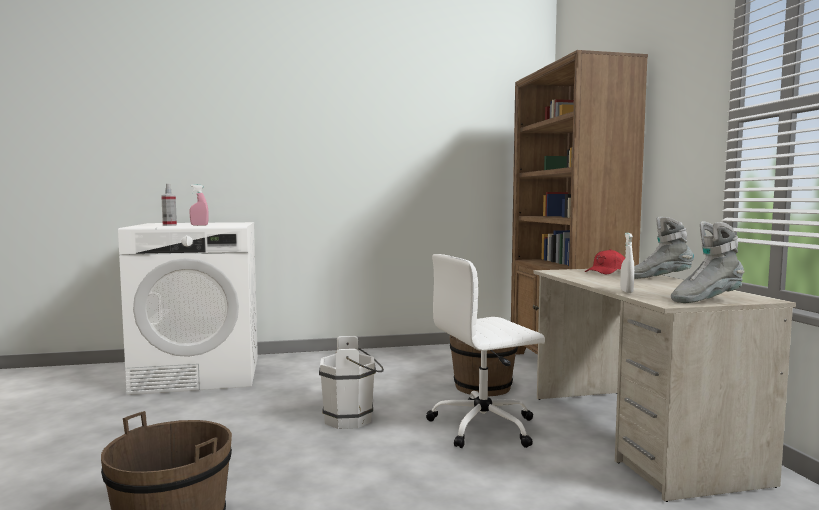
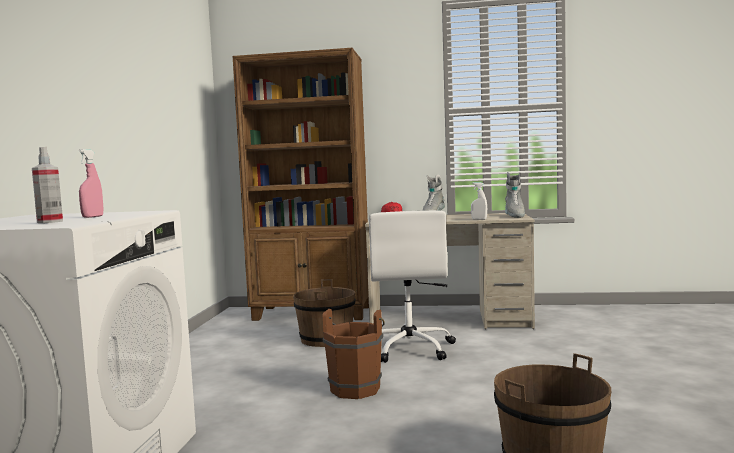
camera: 70 degrees left, 0 degrees up
white bucket [319,336,384,429] -> brown bucket [323,309,385,399]

